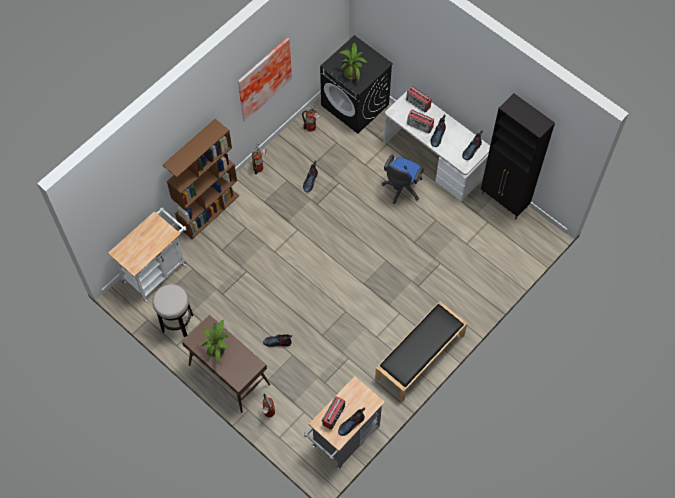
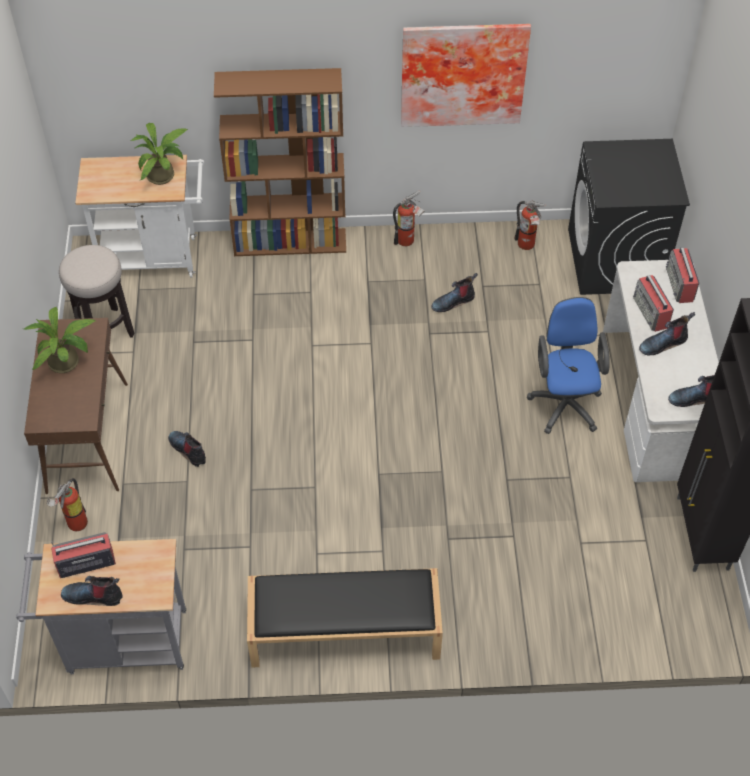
camera: 45 degrees right, 10 degrees down
potted plant [339,43,367,80] -> potted plant moved to [130,123,189,185]
blue office chair [382,155,424,204] -> blue office chair turned 105 degrees clockwise [527,297,610,434]

